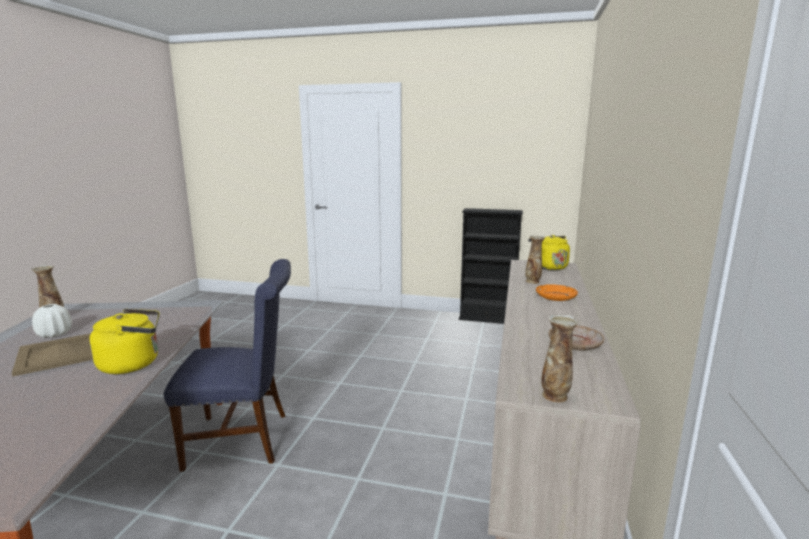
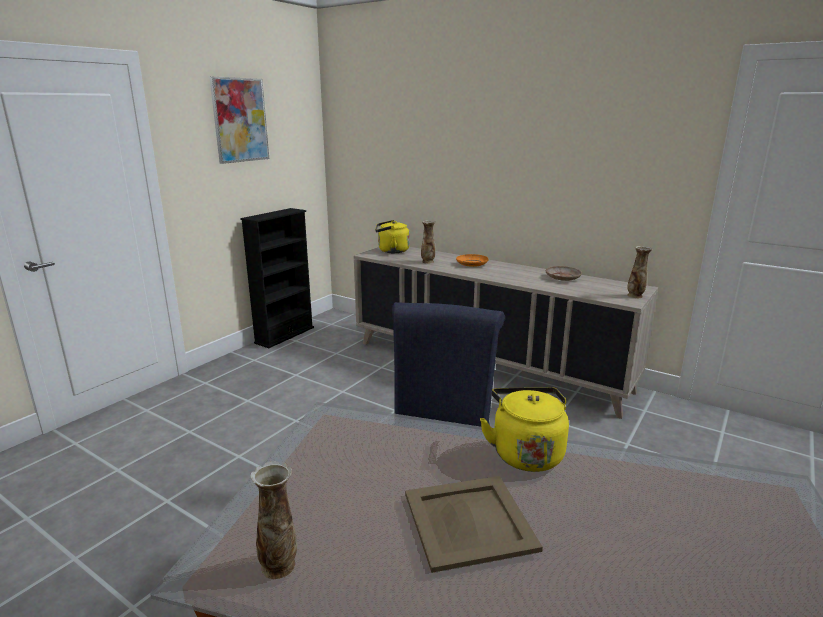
camera: 70 degrees left, 5 degrees up
white vase [32,304,72,338] -> none
none -> picture [209,77,269,164]

